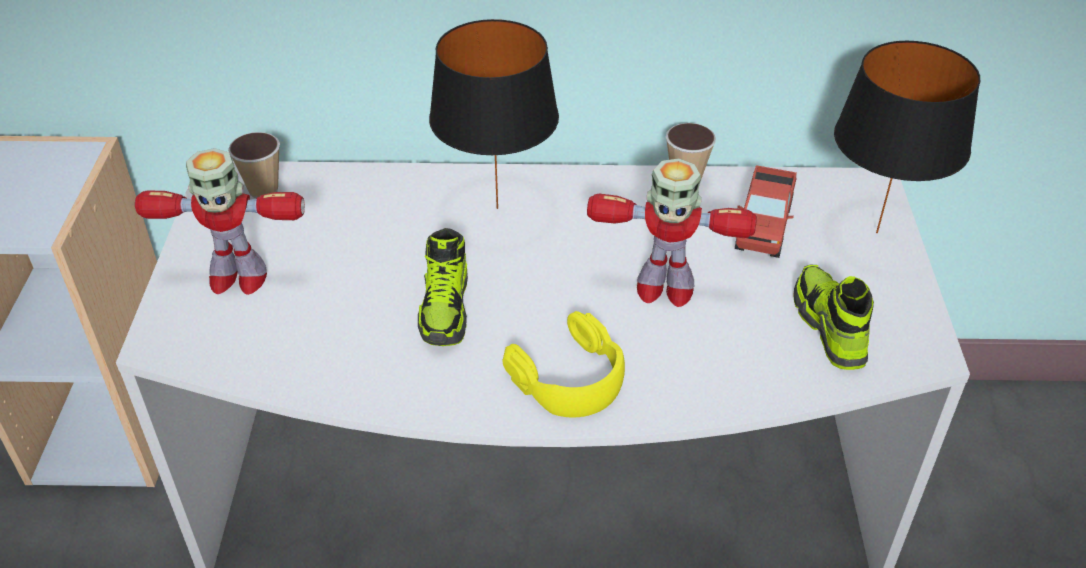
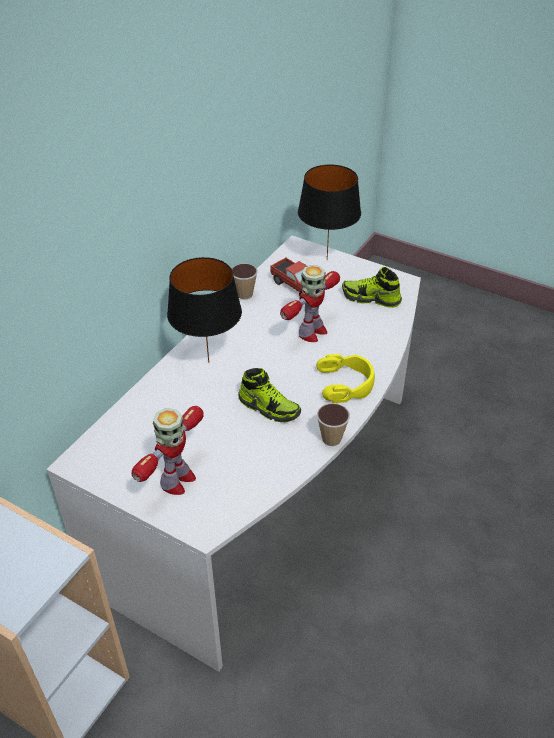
camera: 60 degrees left, 0 degrees up
cup [228,132,280,198] -> cup moved to [317,403,350,446]

